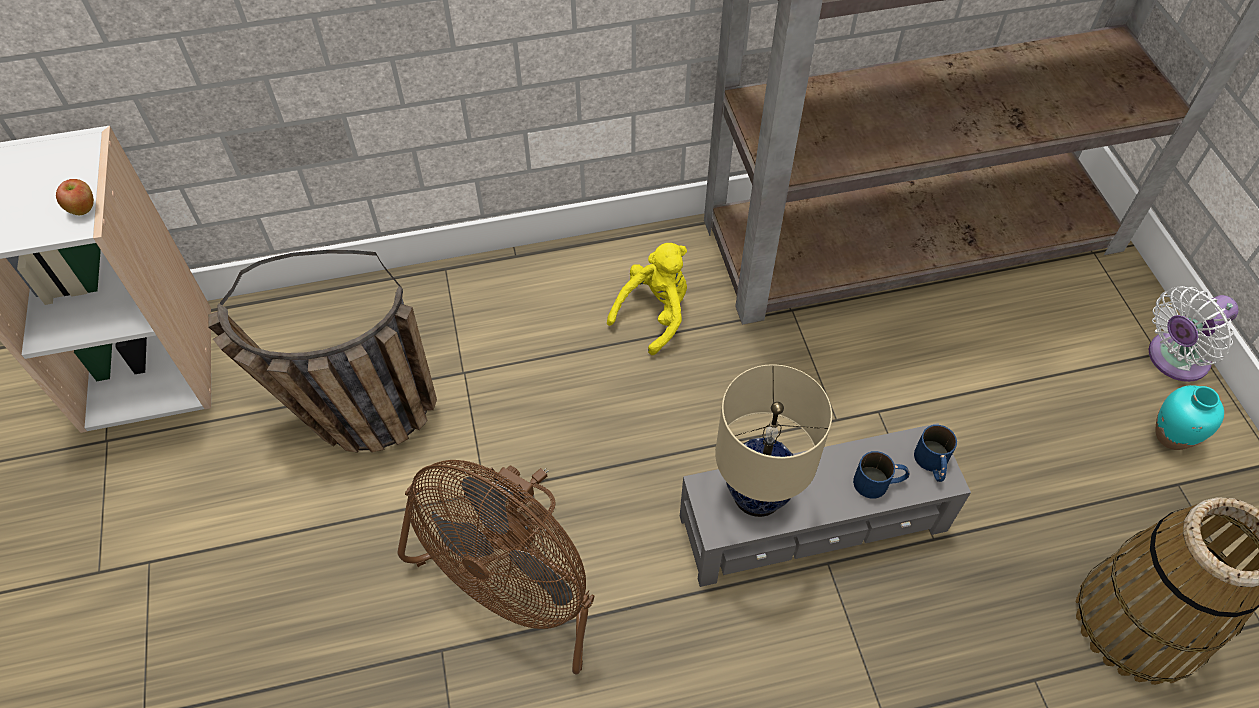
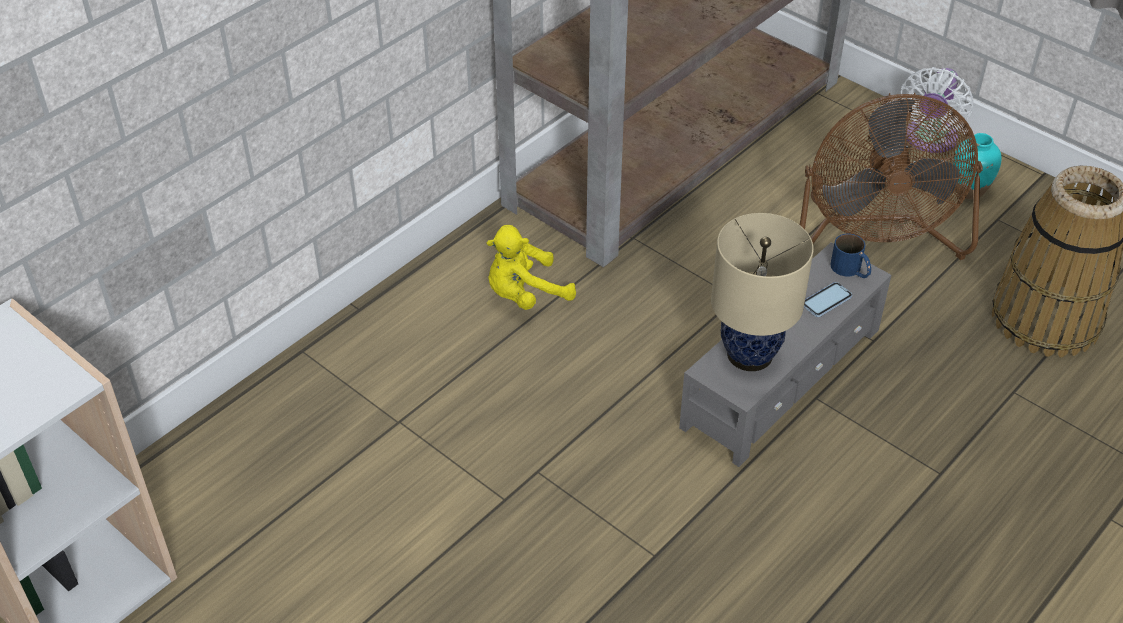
camera: 35 degrees left, 10 degrees down
apple [56,179,94,215] -> none
basket [208,250,437,453] -> none
brown fan [397,460,594,675] -> brown fan moved to [800,93,983,260]
yellow plush toy [607,243,687,355] -> yellow plush toy turned 120 degrees counterclockwise [487,225,576,310]
blue mug [853,451,909,499] -> phone [804,282,852,317]

